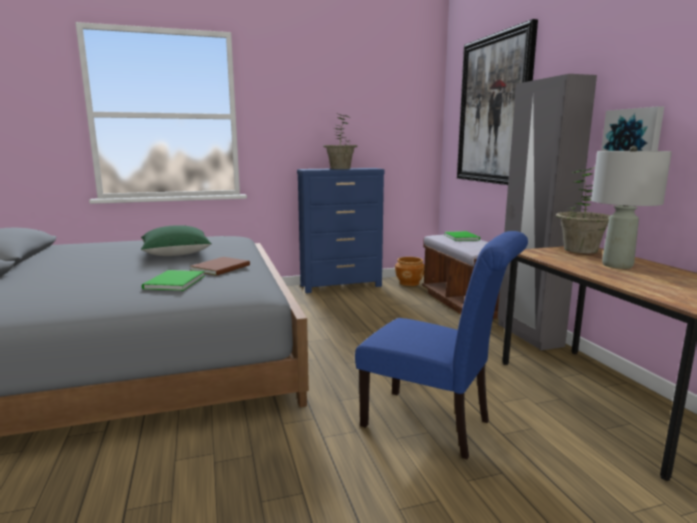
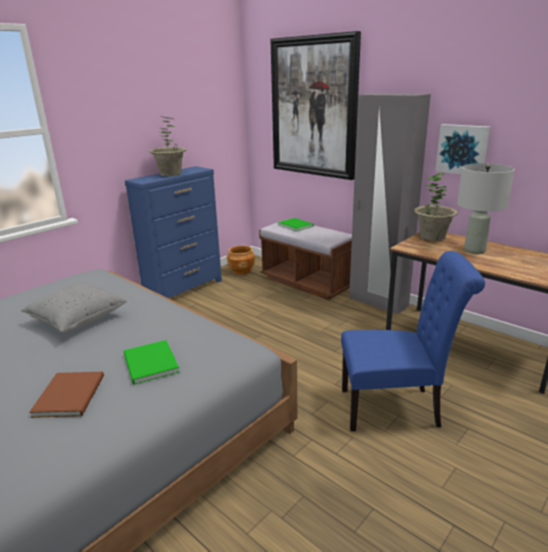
camera: 30 degrees left, 10 degrees up
green pillow [141,225,212,256] -> grey pillow [21,283,127,332]
brown book [190,257,250,276] -> brown book moved to [29,372,104,418]

